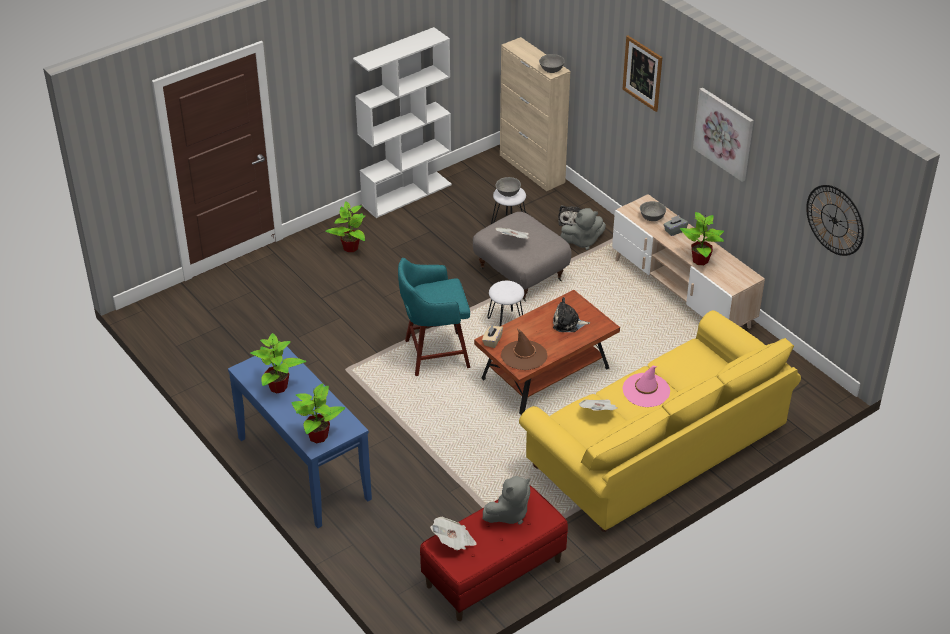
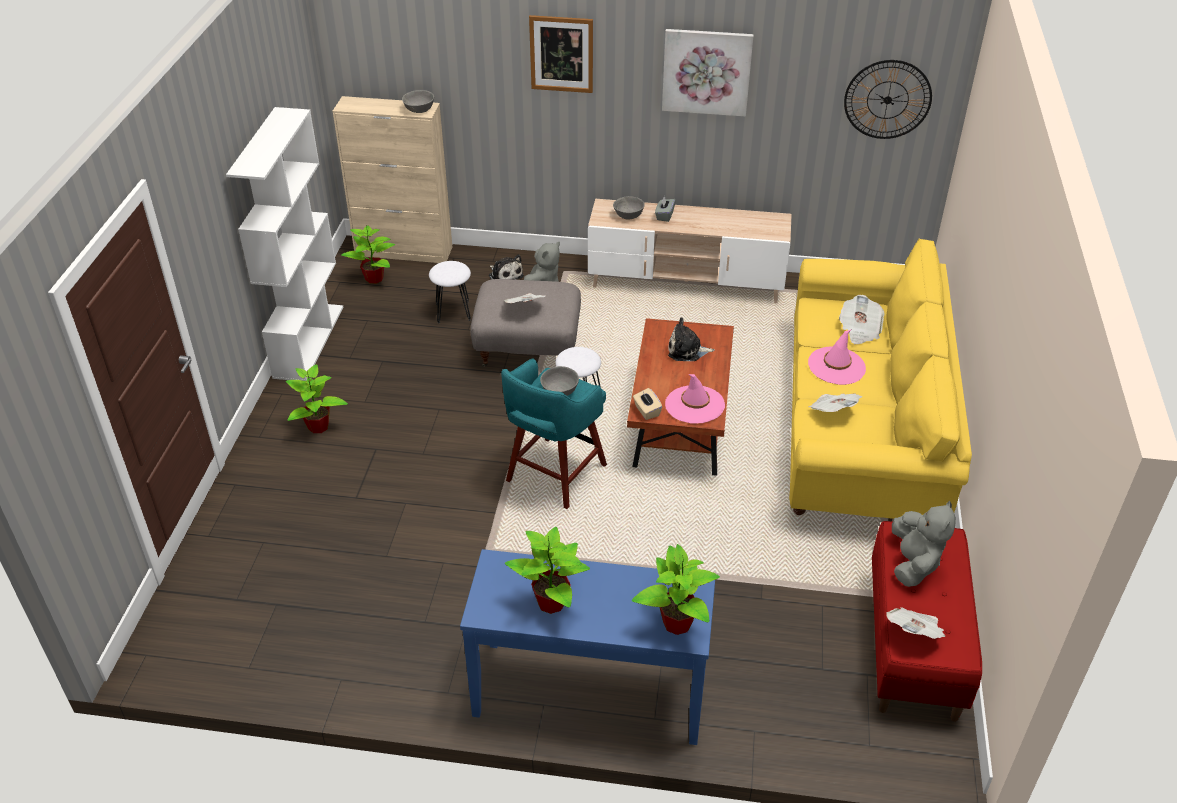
camera: 45 degrees left, 0 degrees up
grey bowl [496,177,521,197] -> grey bowl moved to [540,366,579,396]
brown hat [501,329,547,370] -> pink hat [665,374,725,423]
plush toy [553,297,590,332] -> plush toy turned 45 degrees clockwise [668,317,715,361]
potted plant [680,212,724,265] -> potted plant moved to [341,225,396,284]
none -> newspaper [839,295,885,344]

